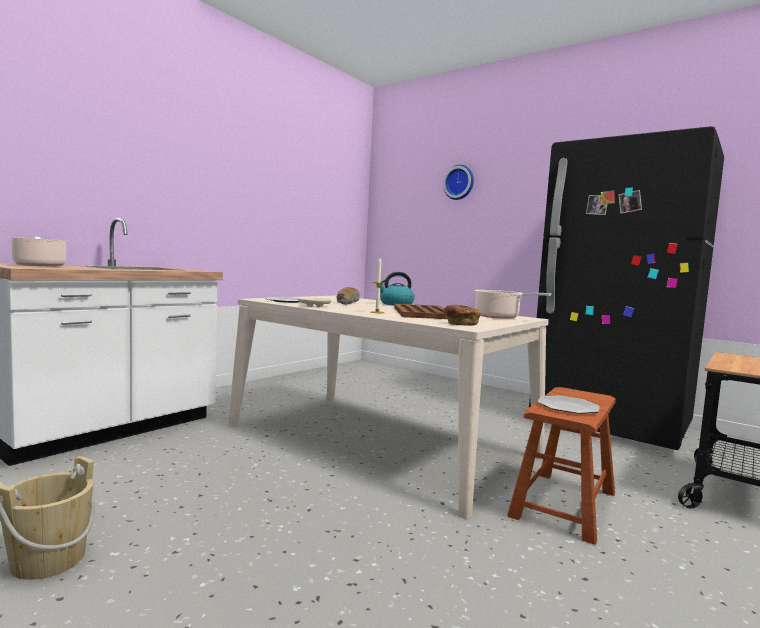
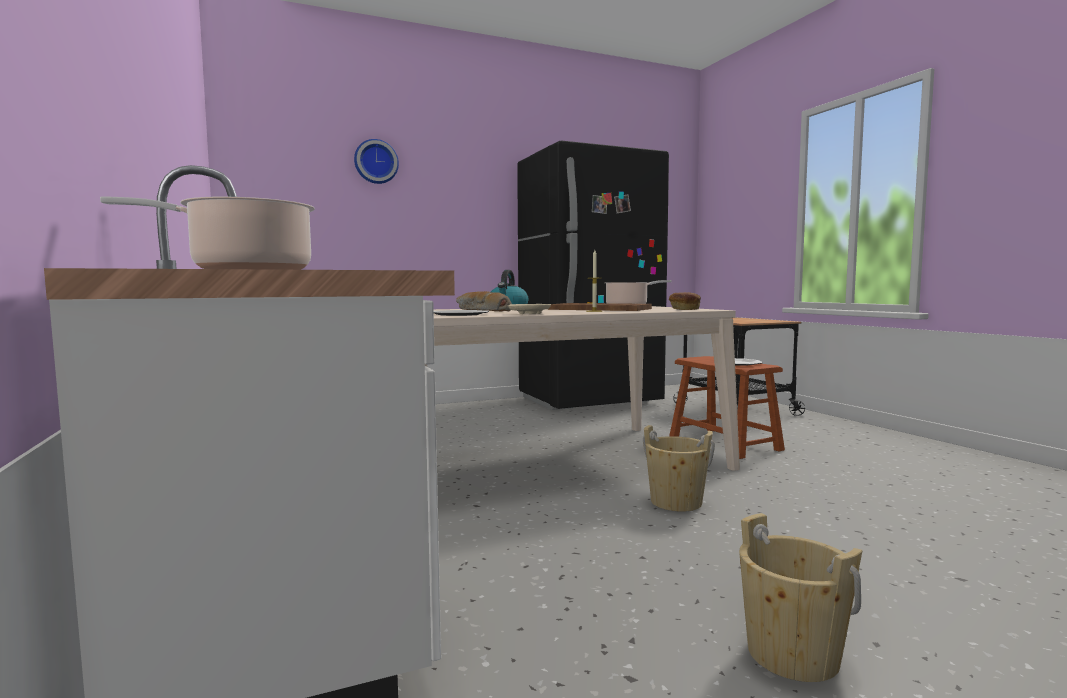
camera: 60 degrees left, 0 degrees up
none -> beige bucket [643,425,715,512]

